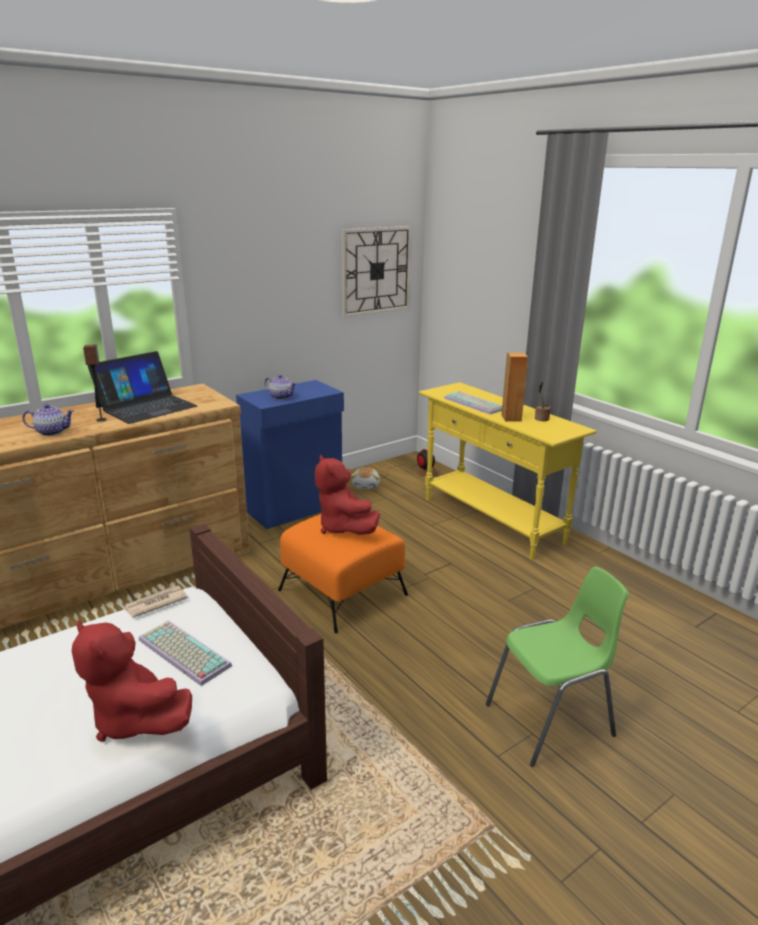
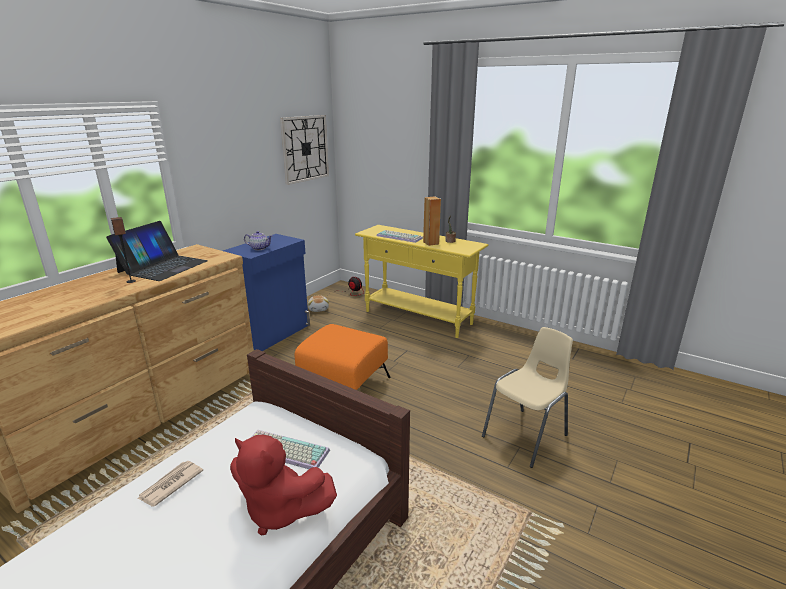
camera: 20 degrees left, 0 degrees up
teapot [22,404,74,436] -> none
newspaper [124,586,188,618] -> newspaper moved to [137,461,203,507]
red plush toy [315,455,380,535] -> none
green chair [486,567,629,767] -> beige chair [482,327,573,468]

